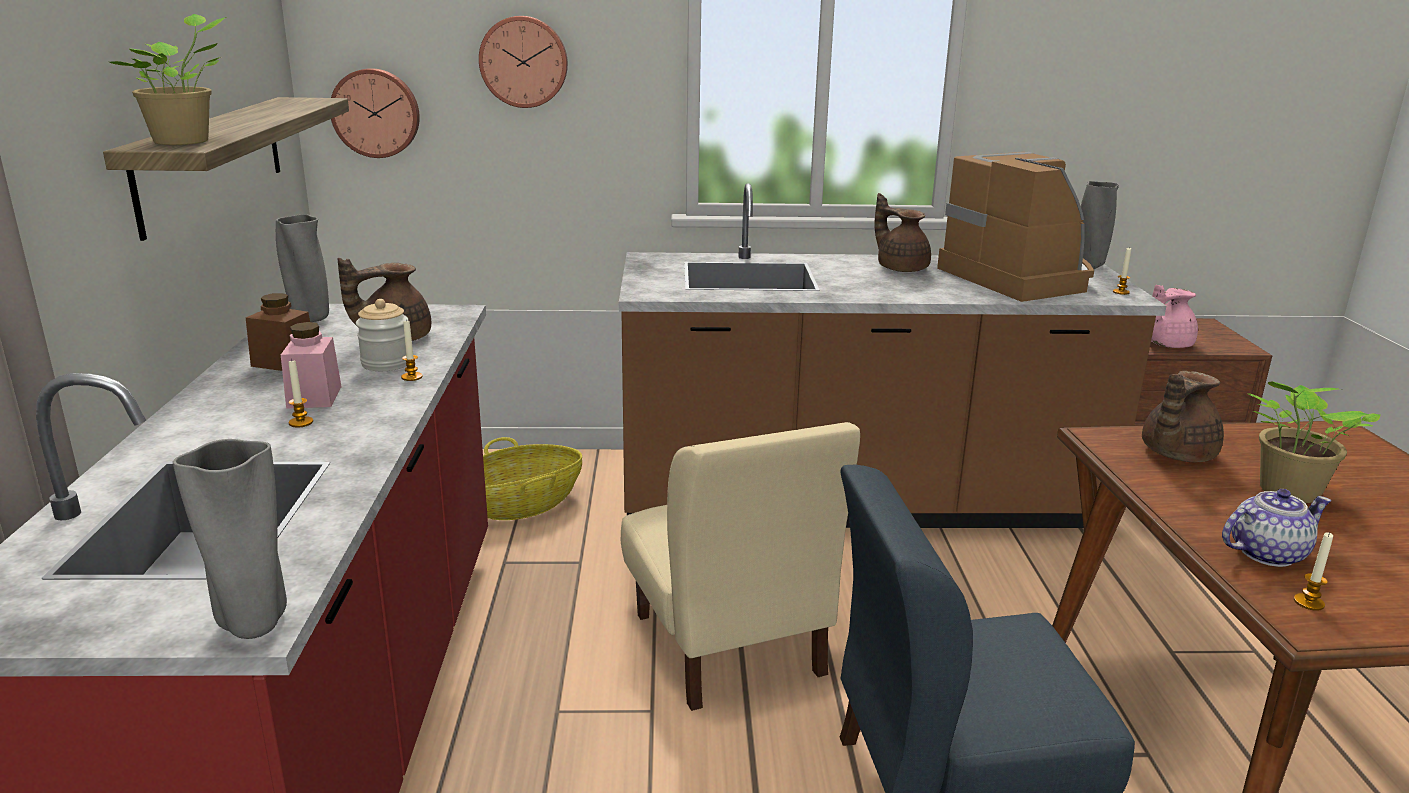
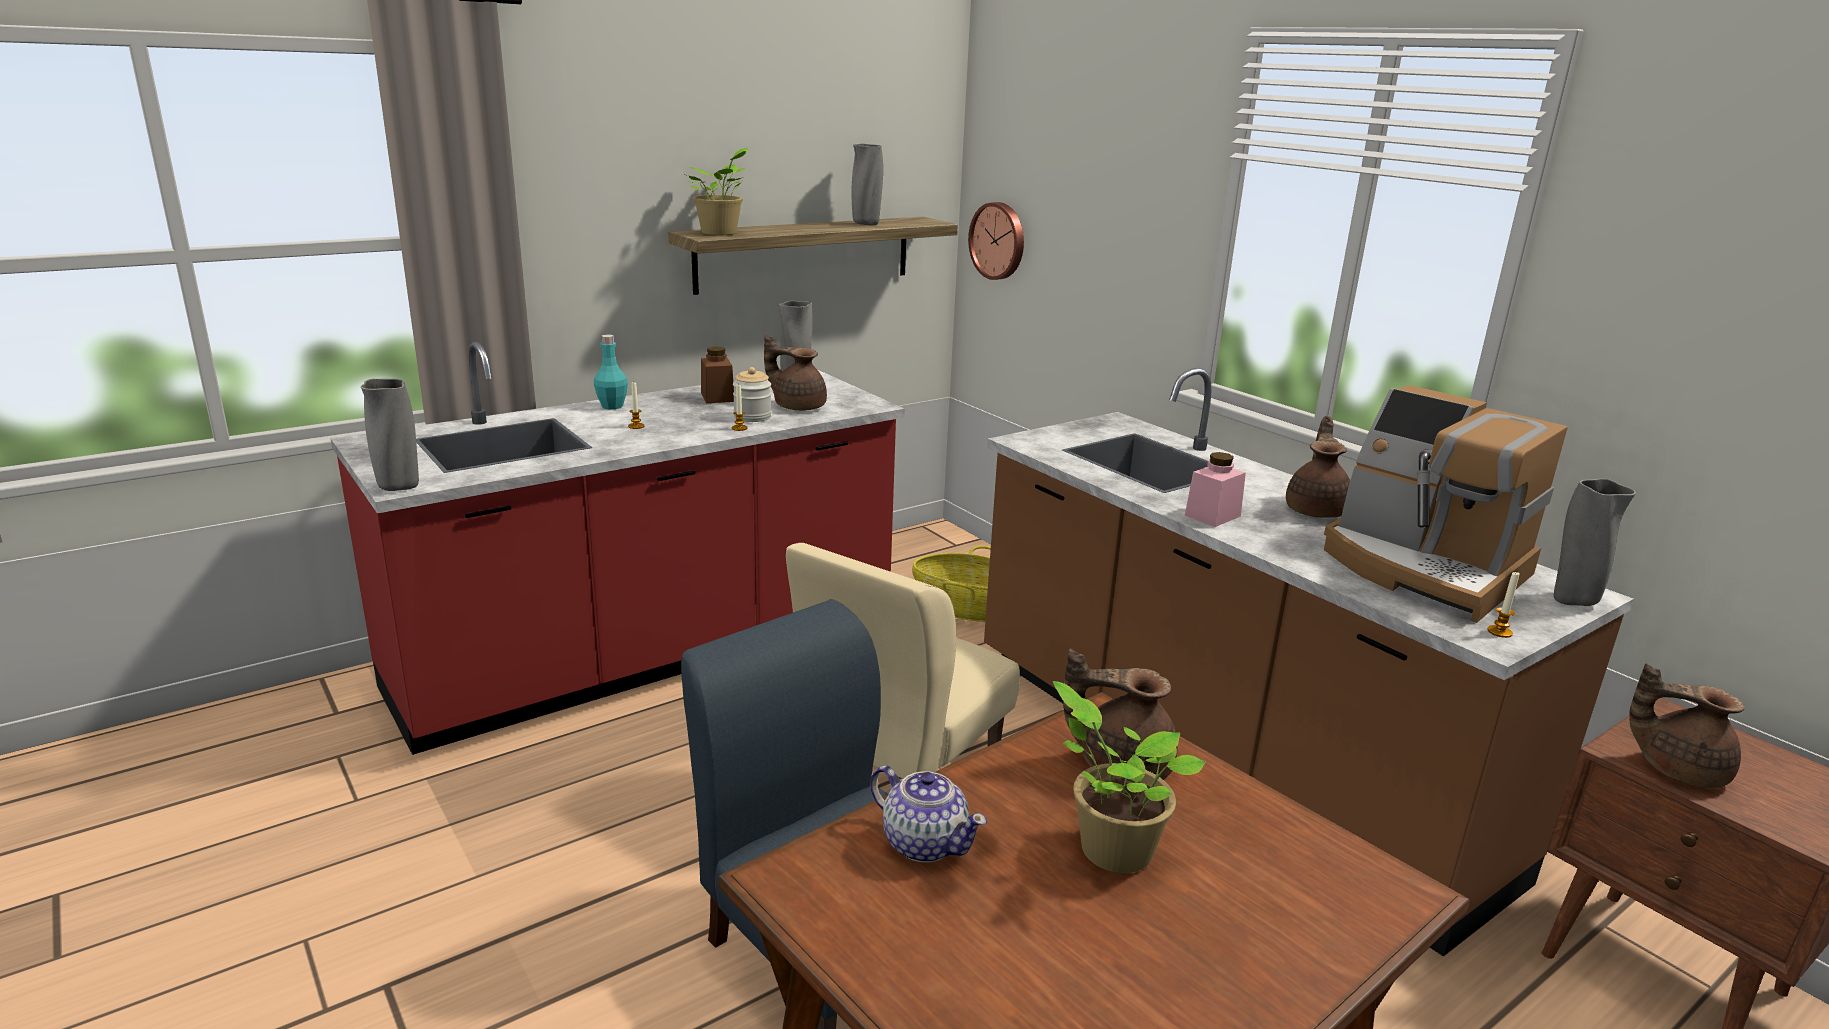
camera: 55 degrees right, 0 degrees up
pink jar [281,322,342,409] -> pink jar moved to [1185,452,1246,527]
wall clock [479,16,568,108] -> none
coffee machine [937,152,1094,302] -> coffee machine turned 105 degrees clockwise [1324,385,1567,623]
pink teapot [1151,285,1198,348] -> brown teapot [1629,663,1745,788]
candle [1294,532,1333,611] -> none
none -> turquoise bottle [594,335,628,409]
none -> grey vase [852,144,883,225]

